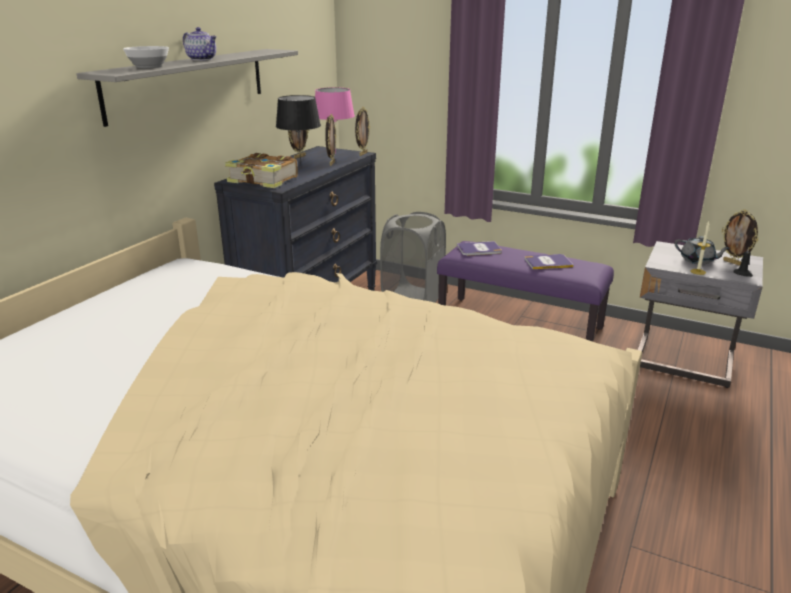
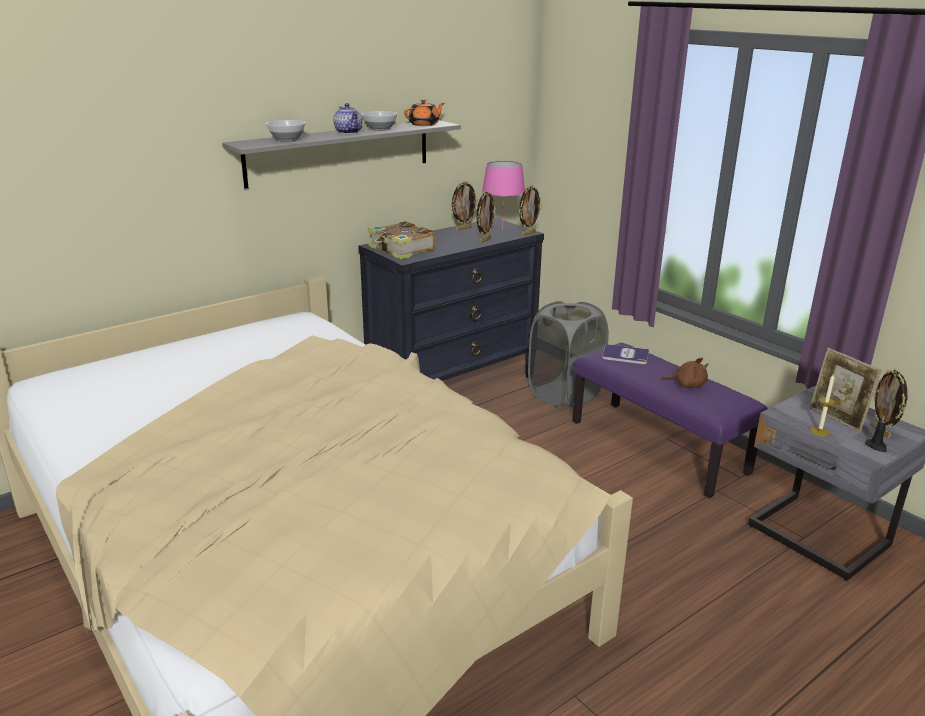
camera: 25 degrees right, 0 degrees up
black table lamp [276,95,321,166] -> none
book [525,254,574,269] -> brown plush toy [661,358,709,388]
grey teapot [674,236,730,265] -> picture frame [810,348,882,432]
none -> bowl [362,111,398,131]
none -> orange teapot [404,99,444,126]

